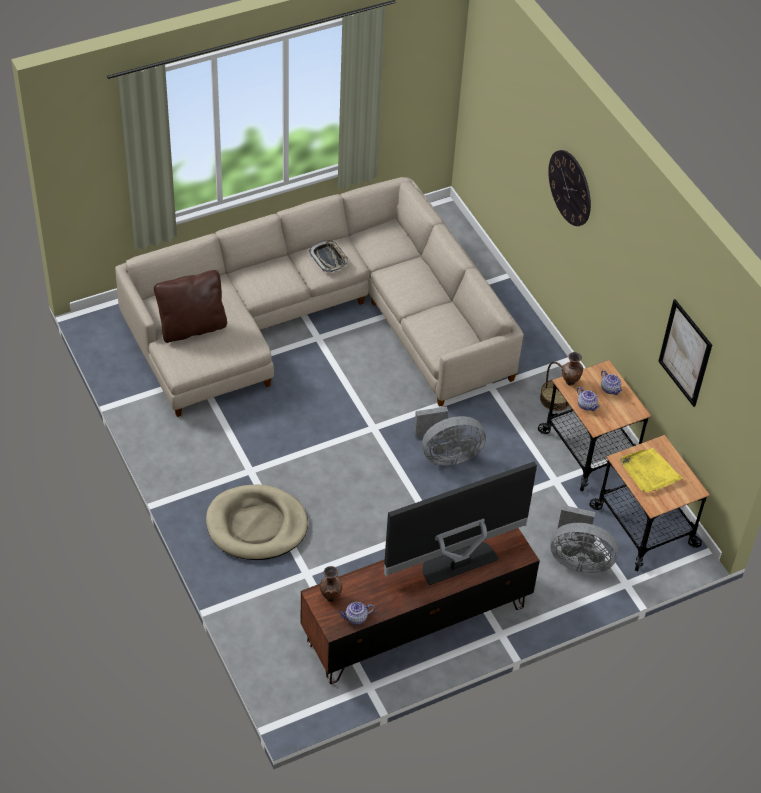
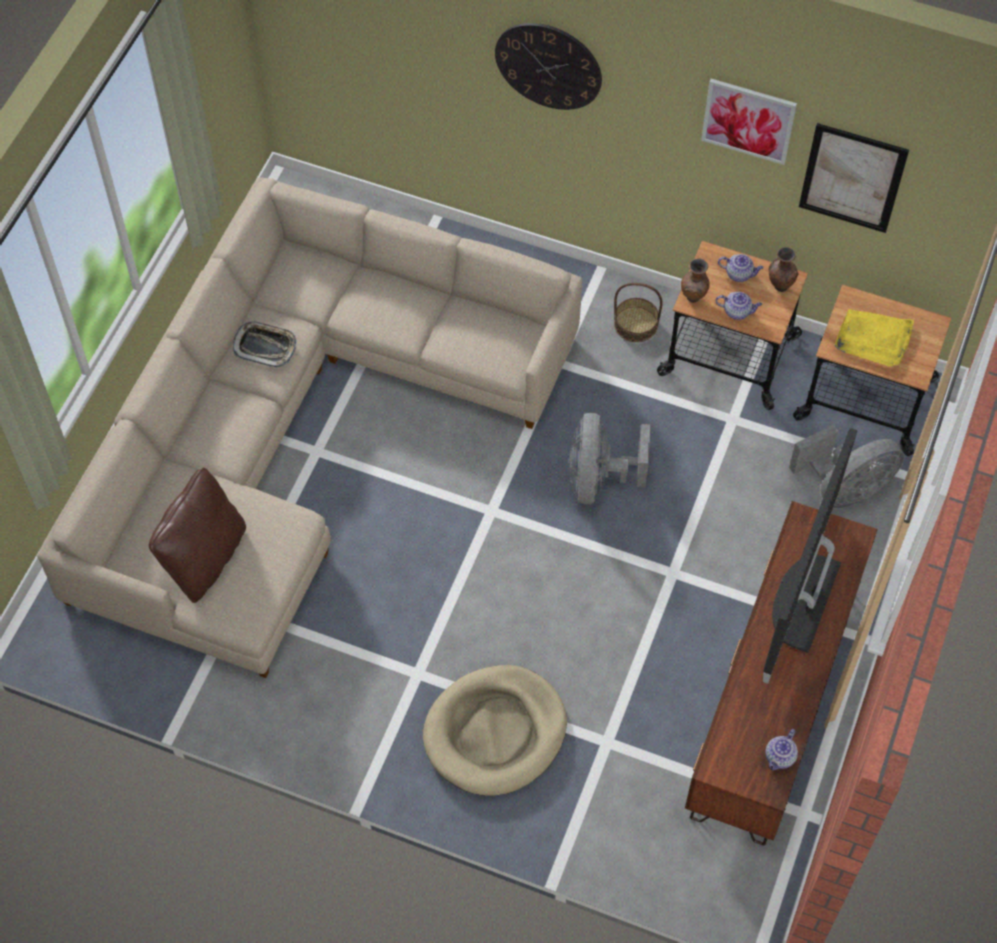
camera: 40 degrees left, 10 degrees up
brown vase [320,566,343,602] -> brown vase moved to [769,247,798,292]
grey fan [414,406,486,465] -> grey fan turned 150 degrees clockwise [569,413,650,504]
none -> picture [701,79,797,165]

